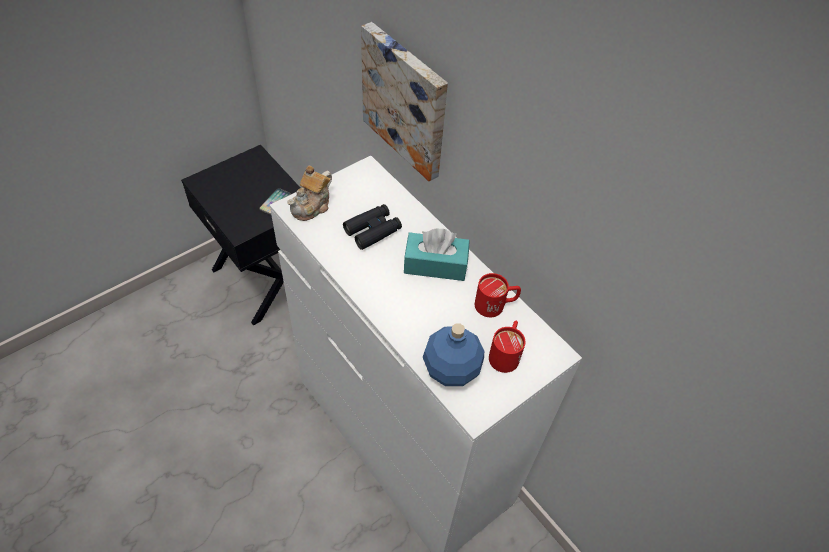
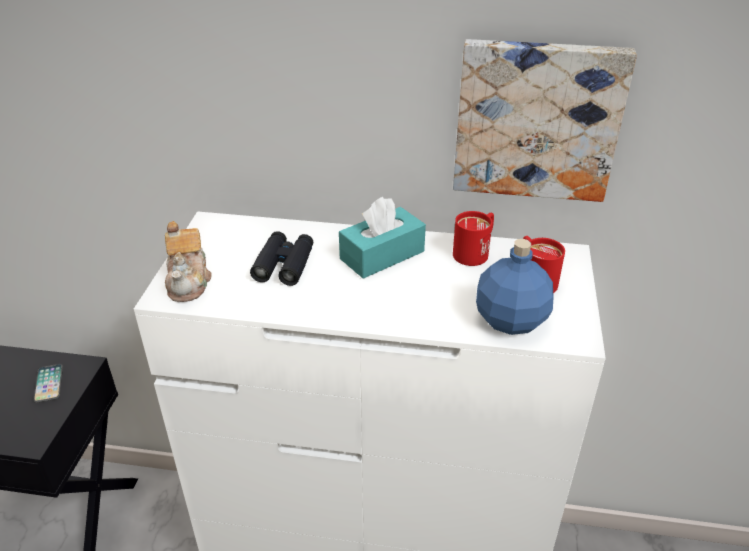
camera: 40 degrees left, 15 degrees down
picture [361,22,448,181] -> picture moved to [453,39,637,202]

